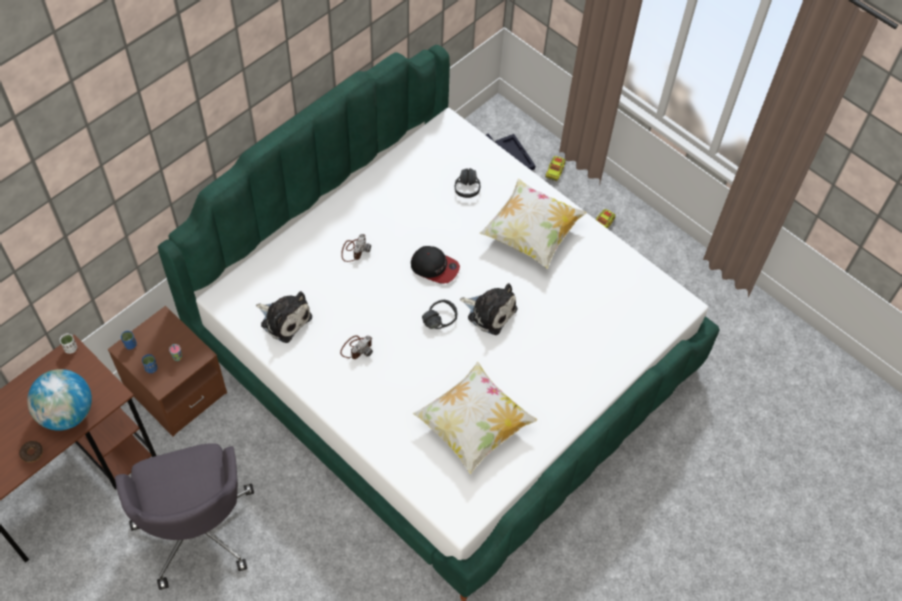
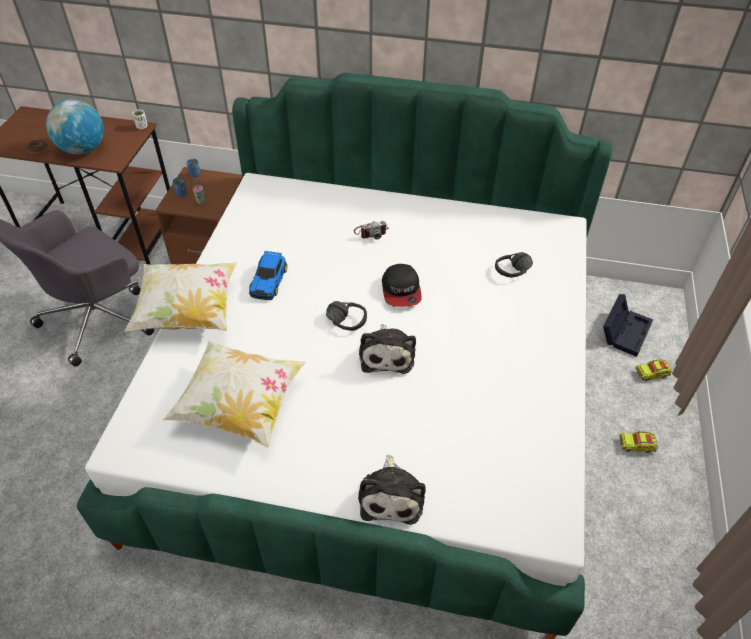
camera: 60 degrees right, 10 degrees down
plush toy [256,291,312,343] -> plush toy moved to [358,454,426,525]
camera [340,335,373,359] -> toy car [249,251,288,300]
pillow [479,179,587,269] -> pillow moved to [124,262,237,332]

